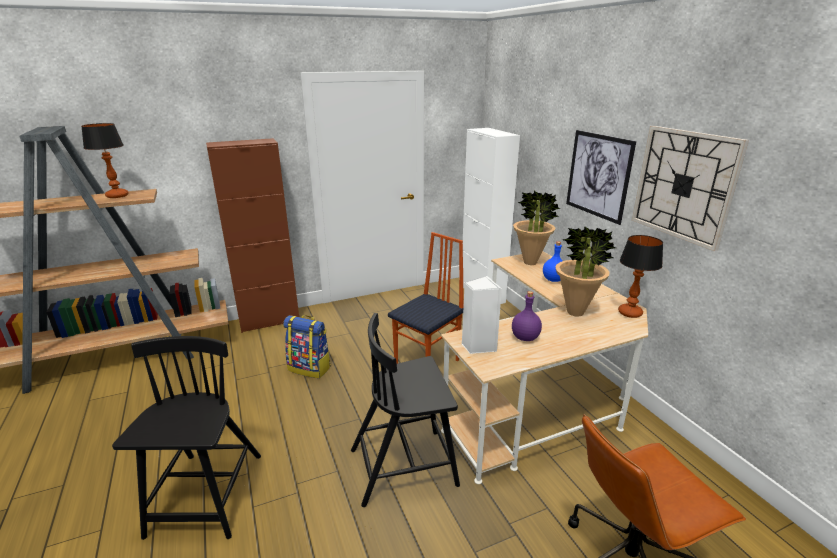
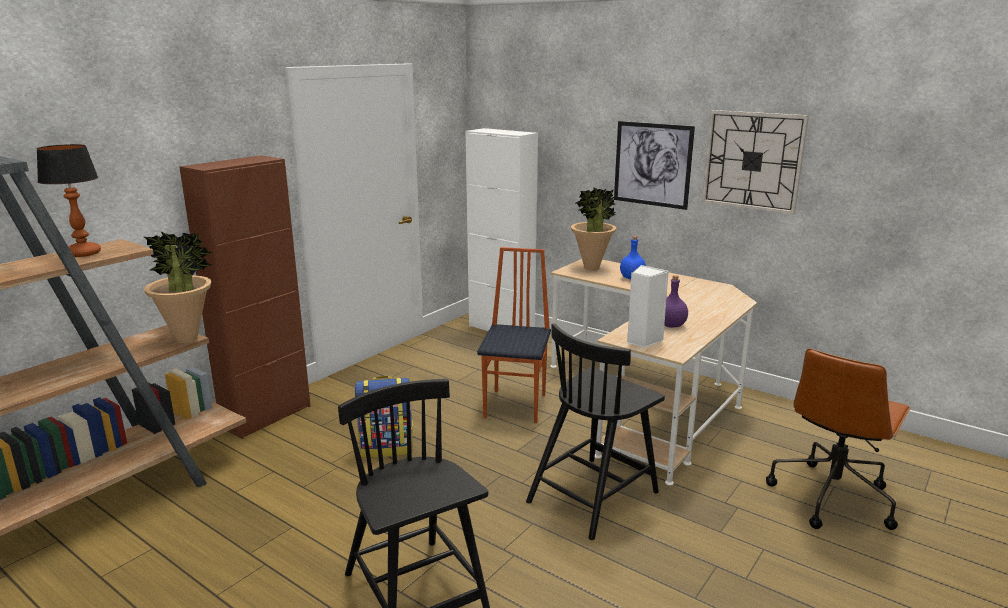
camera: 30 degrees left, 5 degrees down
potted plant [555,226,616,317] -> potted plant moved to [144,232,212,343]
table lamp [618,235,663,318] -> none

